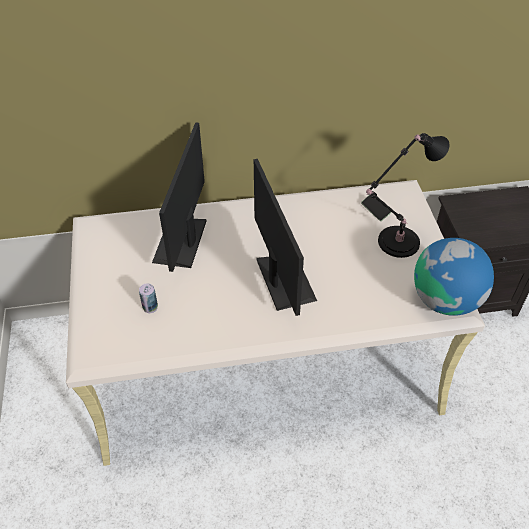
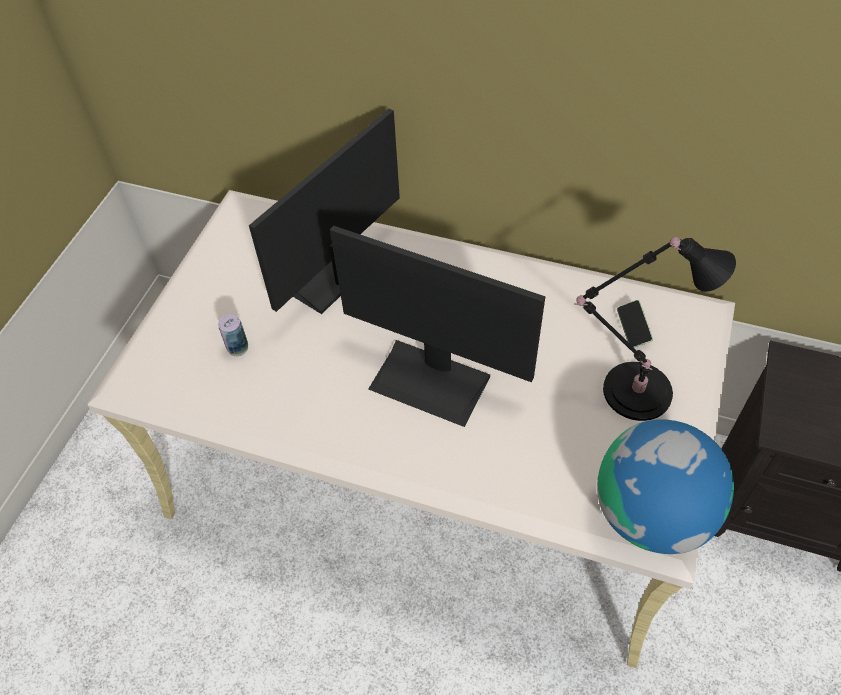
camera: 30 degrees right, 5 degrees up
monitor [254,159,317,316] -> monitor turned 105 degrees clockwise [330,226,545,427]

